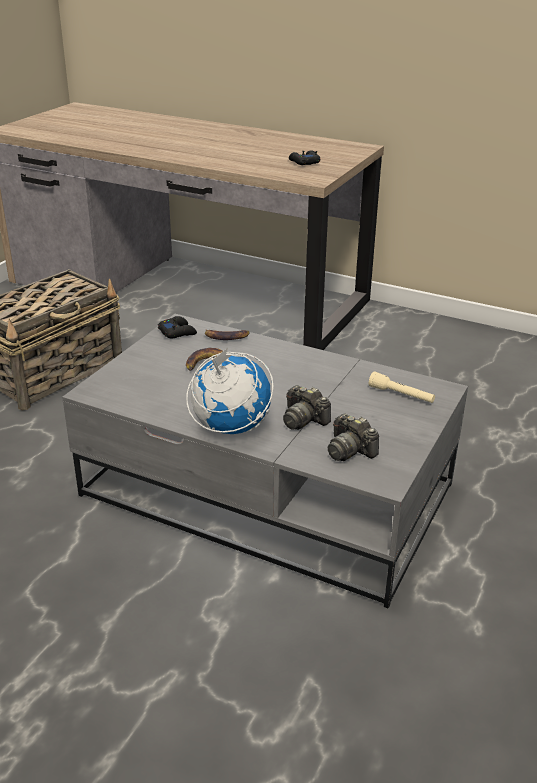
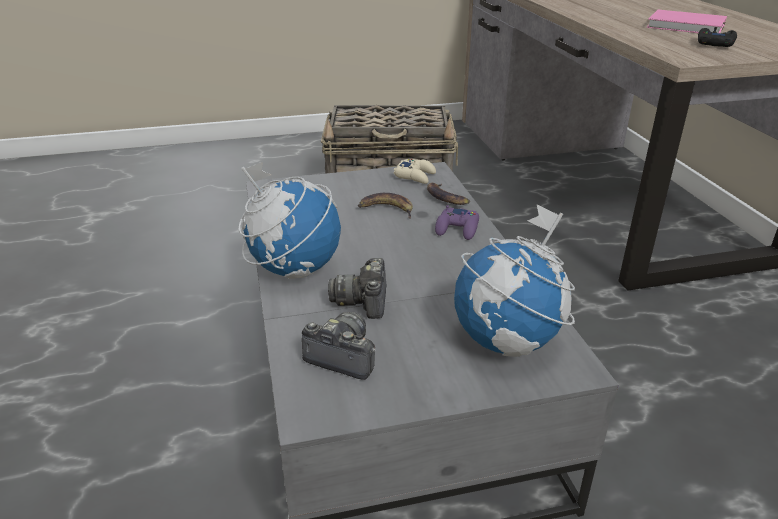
camera: 50 degrees right, 0 degrees up
black game controller [158,316,197,338] -> beige game controller [394,159,436,184]
camera [328,413,379,461] -> camera turned 105 degrees clockwise [302,312,376,380]
beige flashlight [369,371,435,403] -> globe [454,204,575,357]
none -> purple game controller [435,205,479,240]
none -> pink book [647,10,727,33]

